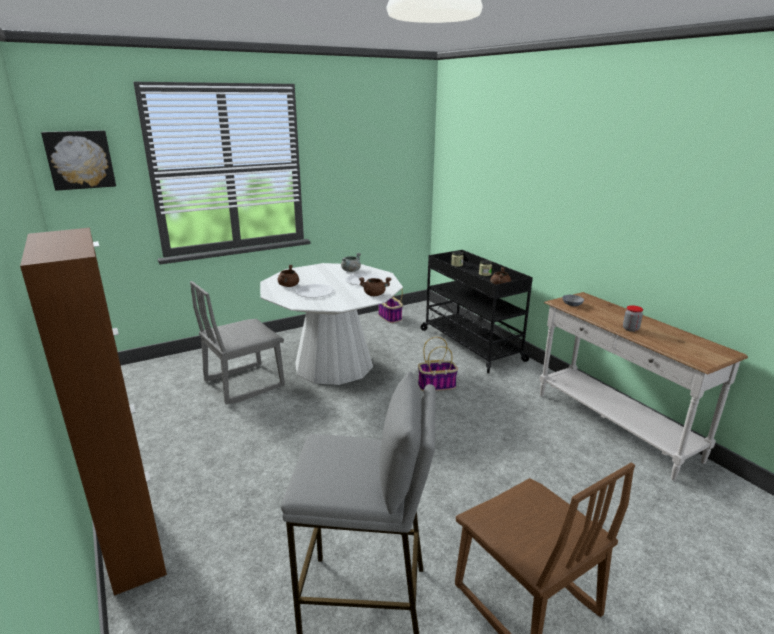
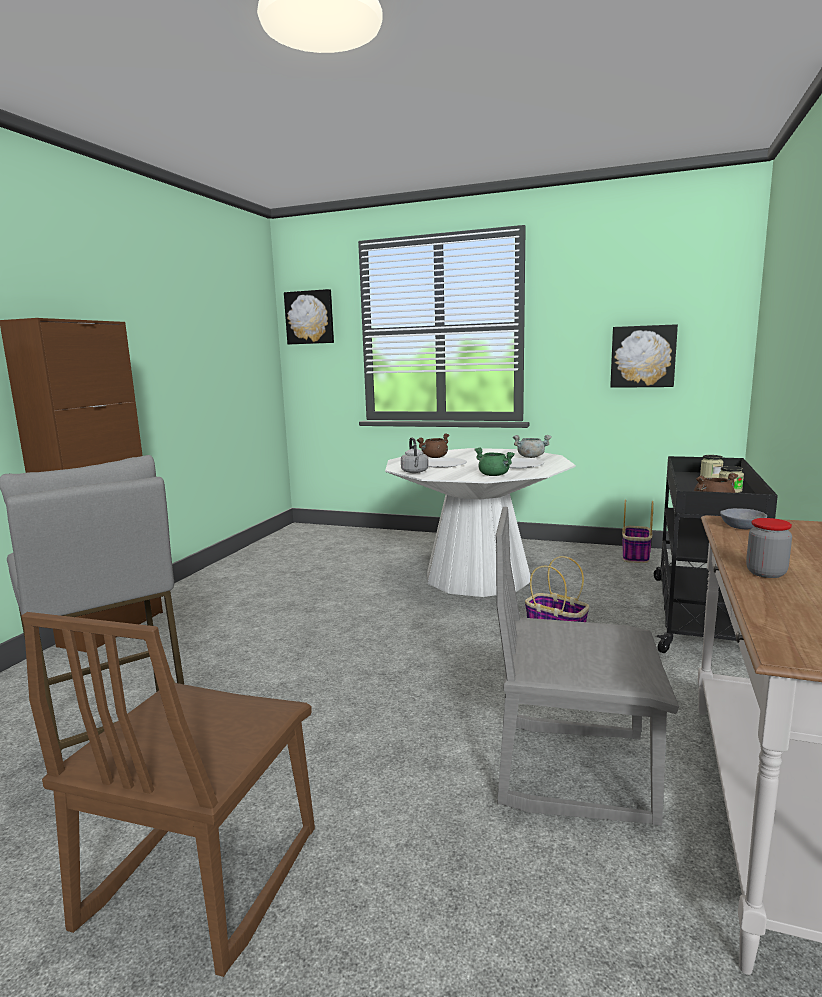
camera: 50 degrees right, 10 degrees down
grey chair [190,281,285,405] -> grey chair moved to [496,507,679,826]
brown cooking pot [359,277,392,296] -> green cooking pot [474,447,515,476]
none -> grey kettle [401,437,429,473]
none -> picture [610,324,678,388]

